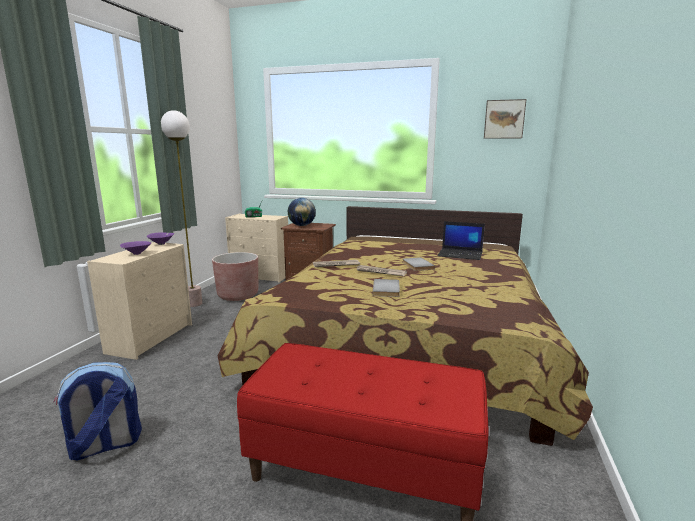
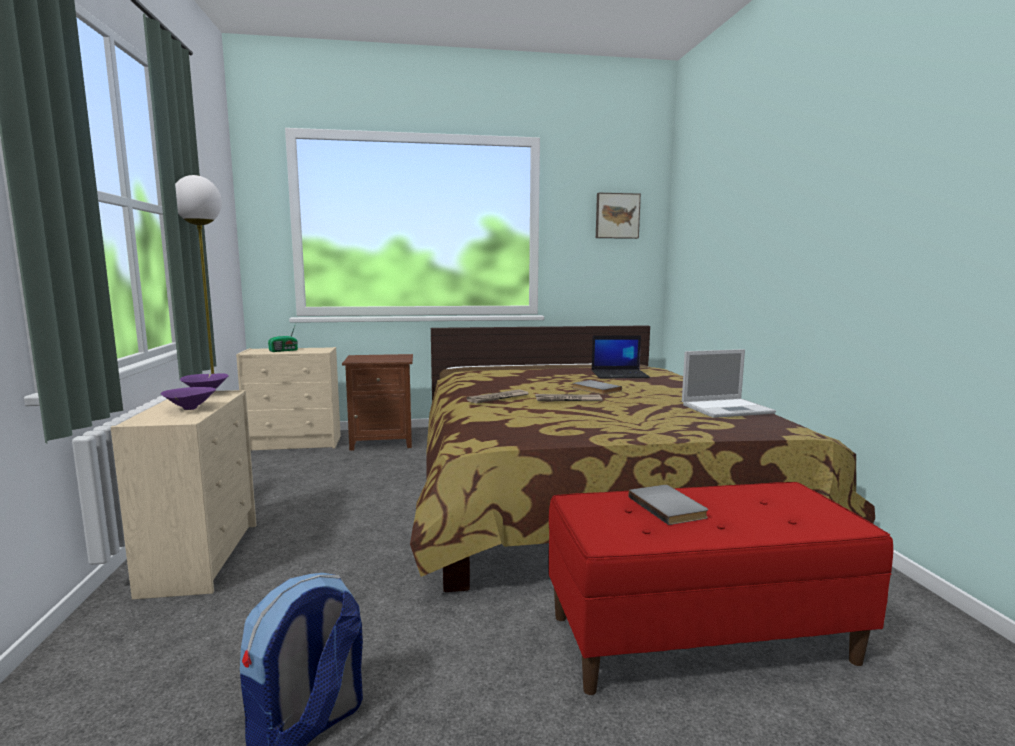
camera: 25 degrees left, 5 degrees down
brown planter [212,252,258,301] -> none
globe [288,198,316,226] -> none
grey book [372,279,400,297] -> grey book moved to [628,485,708,525]
none -> laptop [682,349,776,418]

